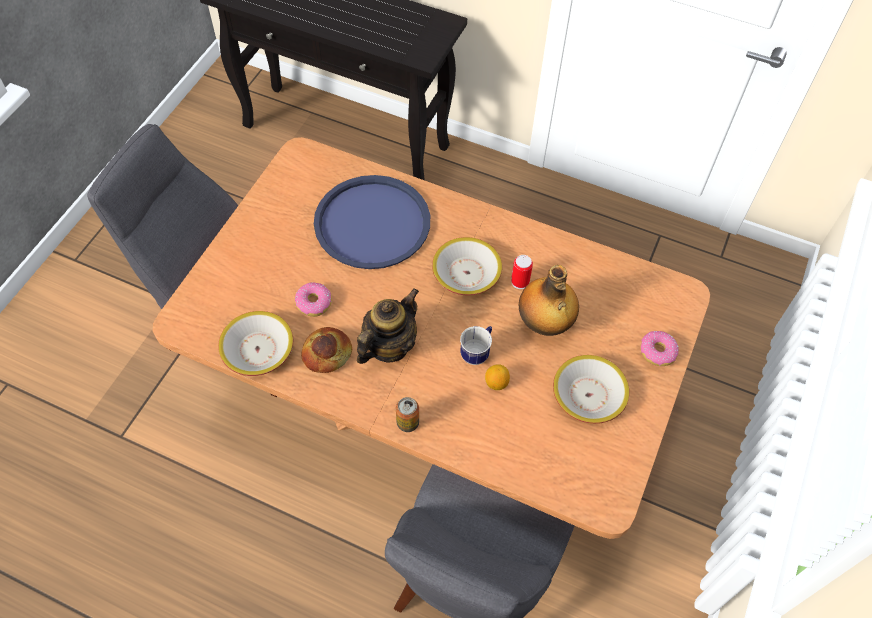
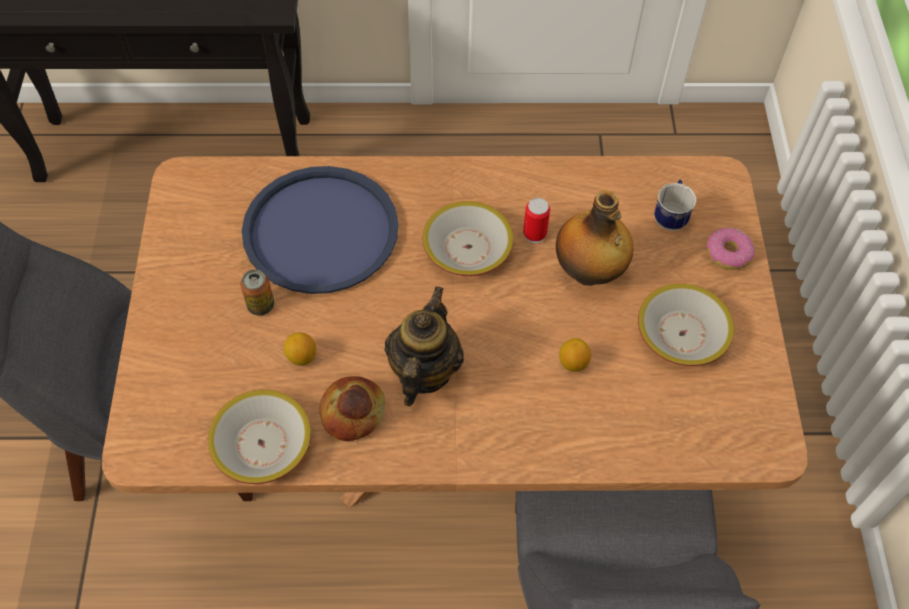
camera: 25 degrees left, 0 degrees up
donut [295,283,332,317] -> lemon [284,332,316,366]
can [396,397,419,432] -> can moved to [240,269,274,315]
mug [460,326,492,365] -> mug moved to [654,180,697,231]

